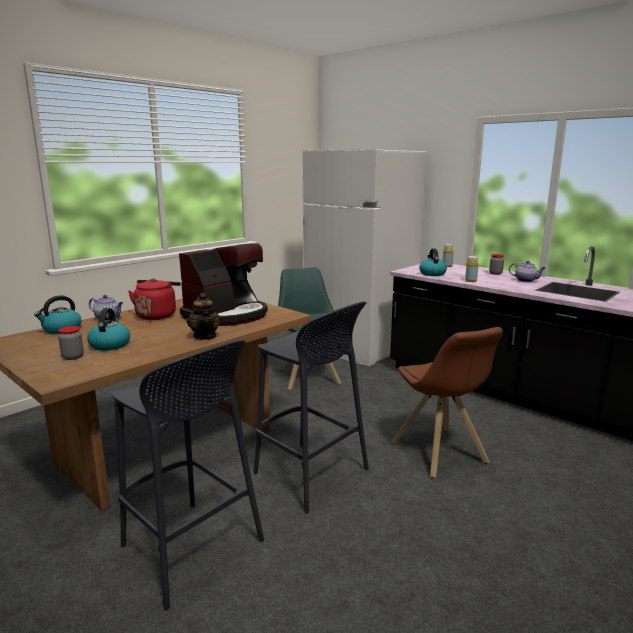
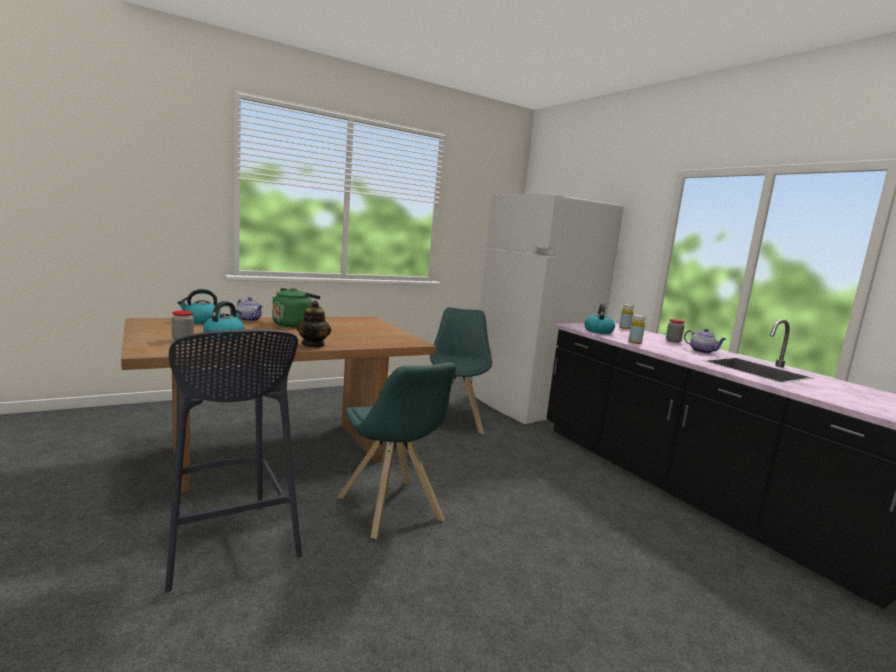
camera: 15 degrees right, 5 degrees down
red kettle [128,278,181,320] -> green kettle [272,288,320,327]
coffee machine [179,243,268,326] -> none
grey stool [254,301,369,514] -> turquoise chair [338,362,456,539]
brown chair [392,327,503,478] -> none

